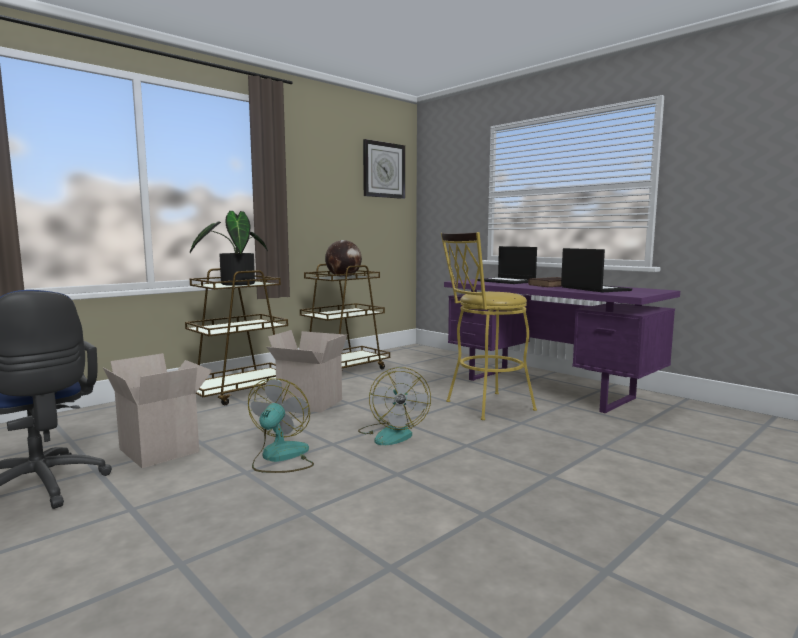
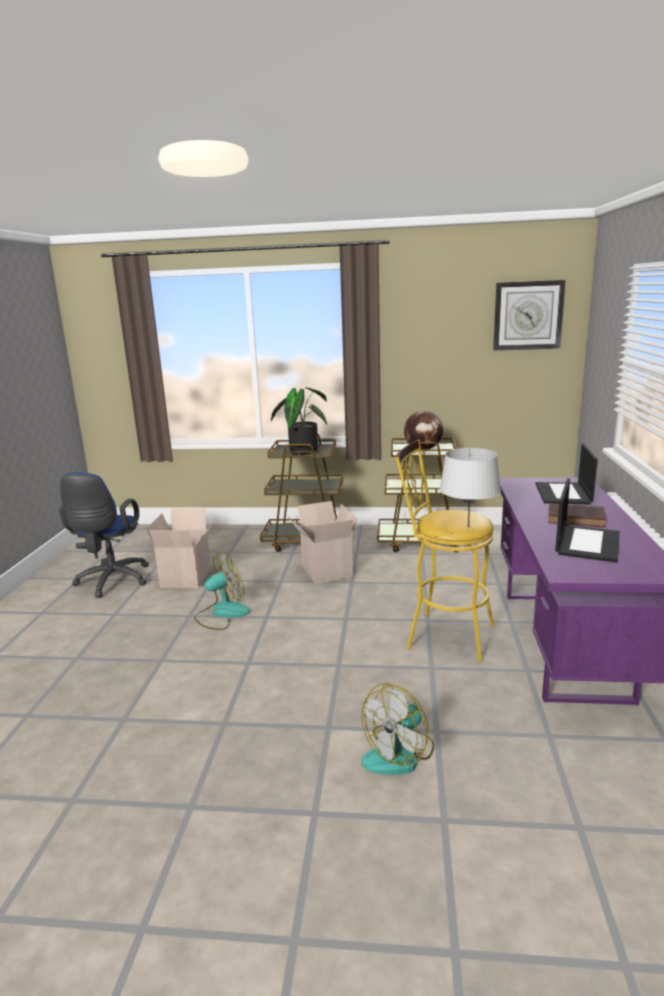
camera: 50 degrees right, 10 degrees up
fan [358,367,431,445] -> fan moved to [361,683,434,775]
none -> grey table lamp [439,448,501,527]

